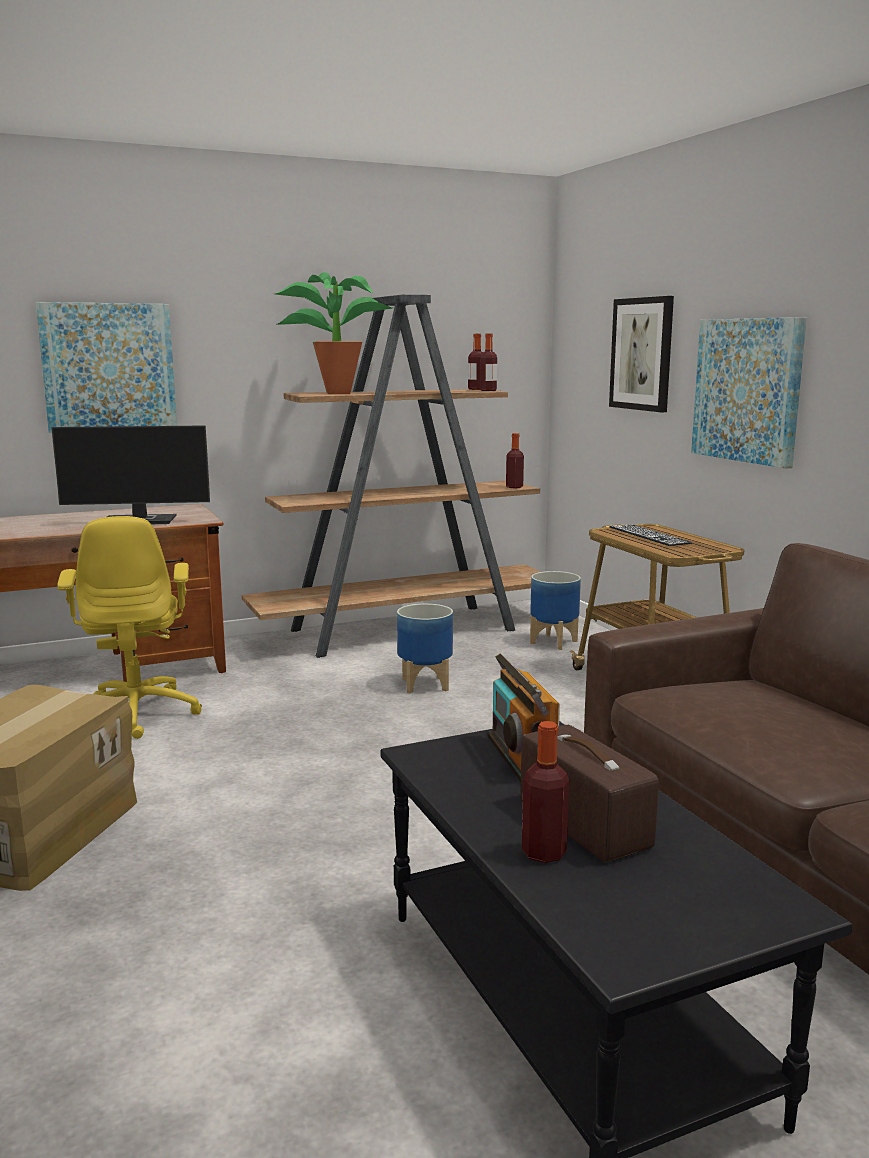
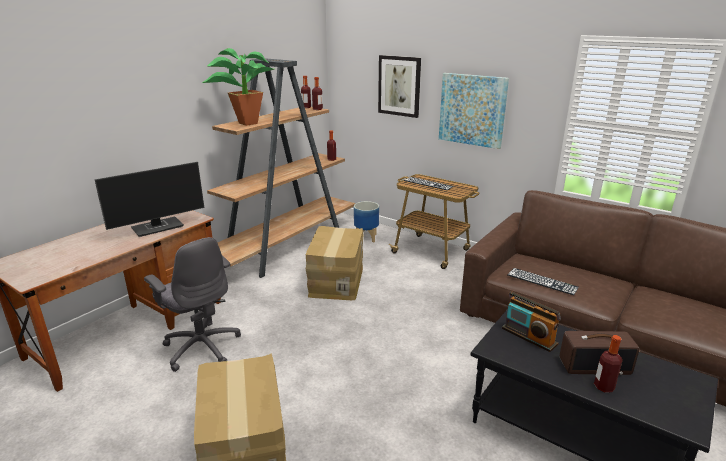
camera: 30 degrees left, 10 degrees up
picture [36,302,177,433] -> none
yellow office chair [57,516,202,739] -> grey office chair [144,237,241,372]
planter [397,604,453,694] -> cardboard box [306,226,363,300]
radio [520,725,659,862] -> radio turned 150 degrees clockwise [560,331,640,375]
none -> keyboard [507,268,579,295]

